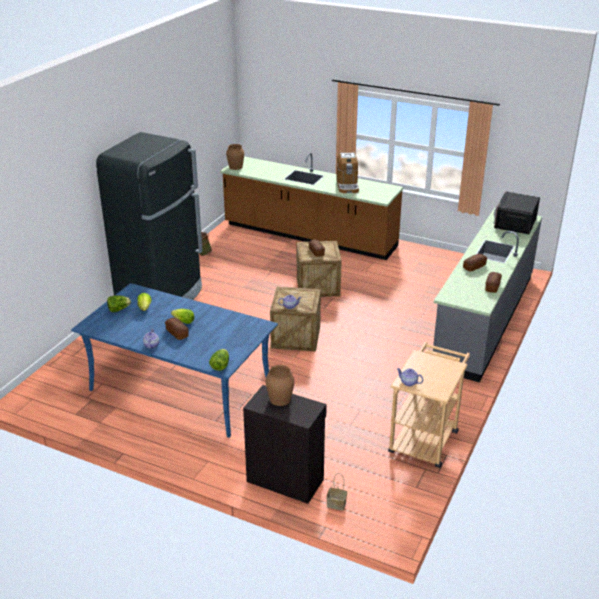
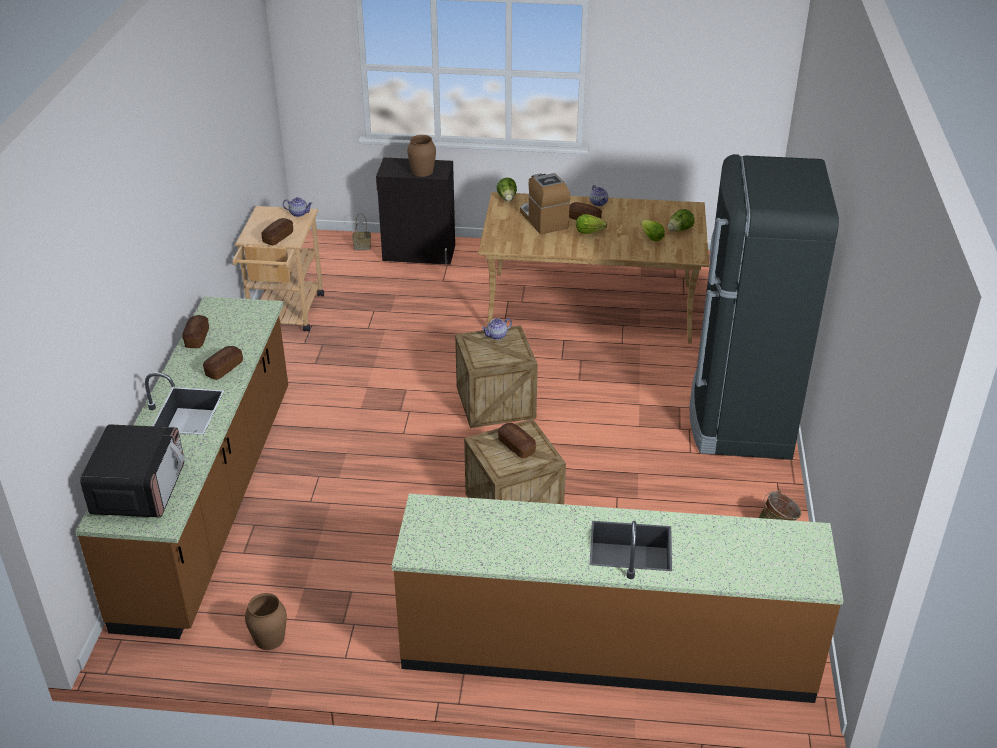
camera: 160 degrees right, 5 degrees up
blue dining table [71,283,278,438] -> beige dining table [478,192,709,344]
brown vase [226,144,244,170] -> brown vase moved to [245,593,287,650]
coffee machine [337,153,359,193] -> coffee machine moved to [520,173,571,235]
grey counter [433,207,542,383] -> brown counter [75,297,288,639]
none -> bread [261,218,293,245]

